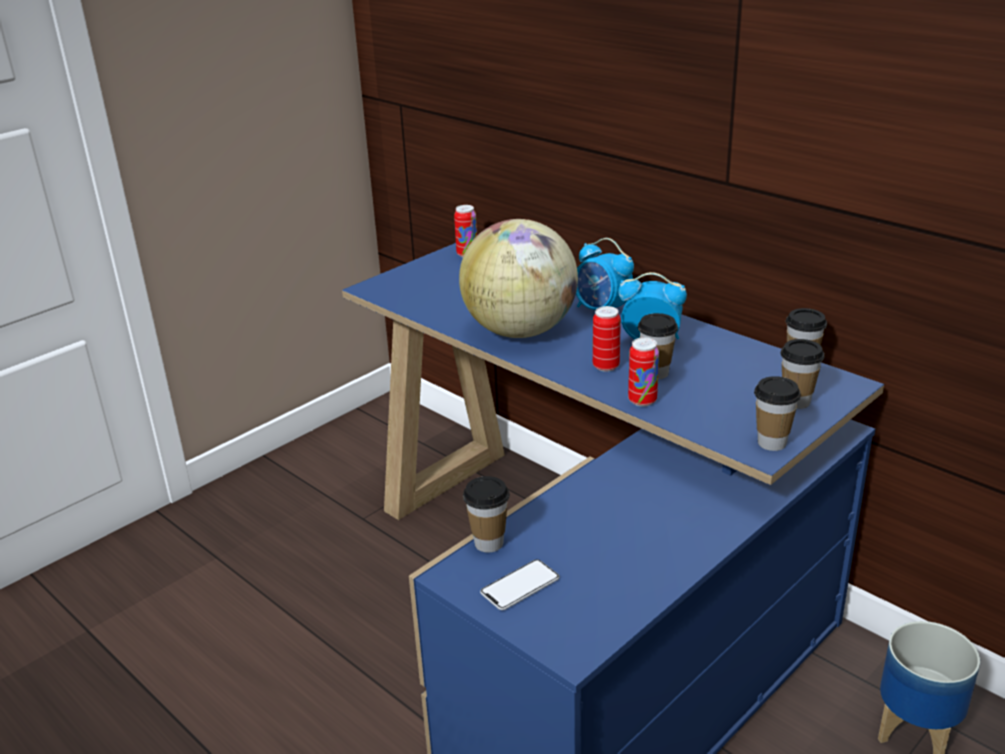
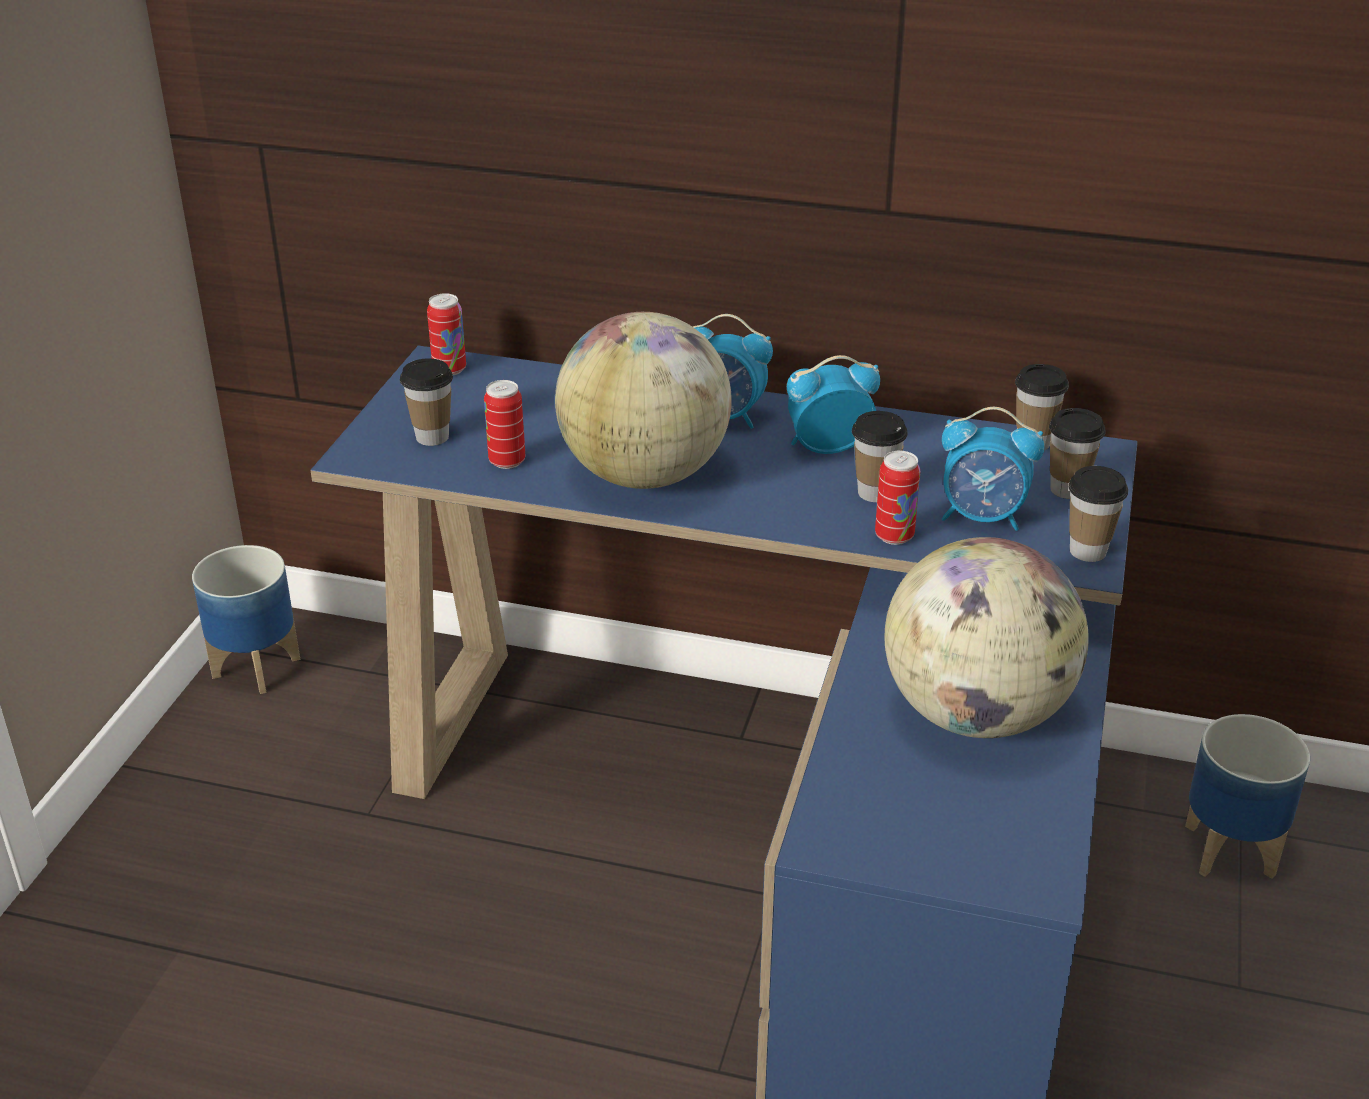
camera: 30 degrees left, 5 degrees up
cup [463,476,510,553] -> cup moved to [400,359,453,446]
phone [480,559,560,610] -> none
can [593,306,621,372] -> can moved to [484,380,525,469]
none -> planter [192,545,300,694]
none -> globe [884,537,1088,738]
none -> alarm clock [942,407,1044,531]

